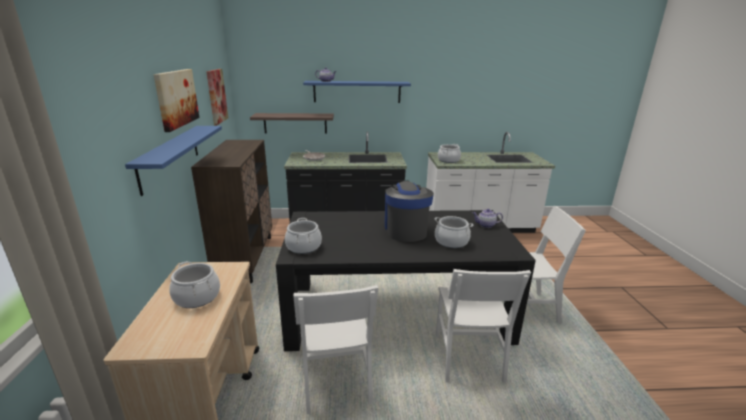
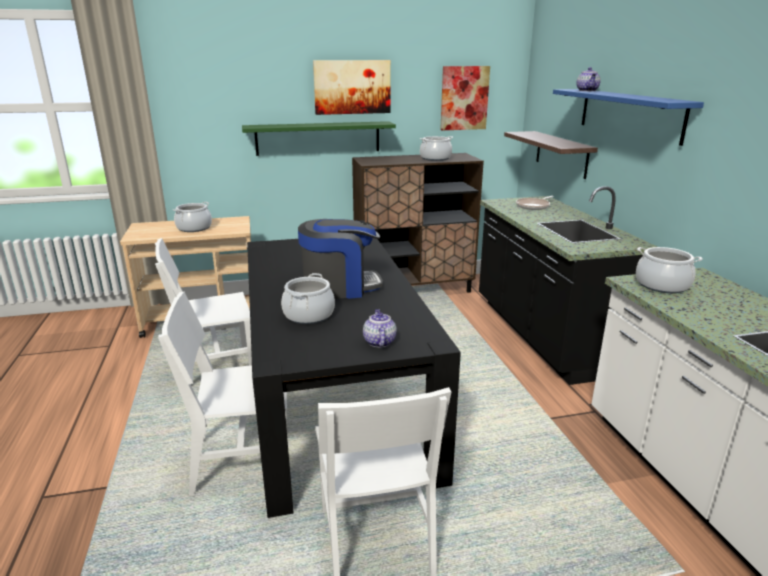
camera: 80 degrees right, 0 degrees up
blue shelf [125,126,222,196] -> green shelf [242,121,396,156]
cooking pot [285,218,322,254] -> cooking pot moved to [420,136,453,161]

